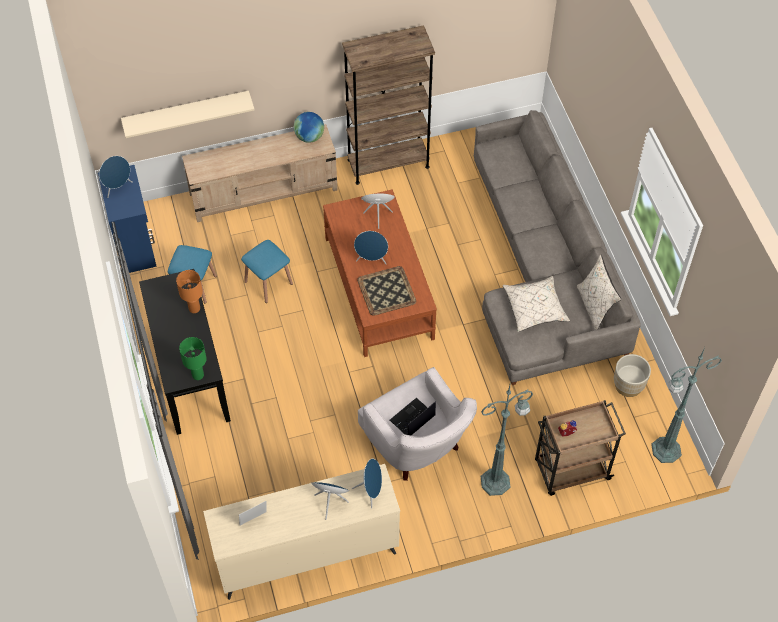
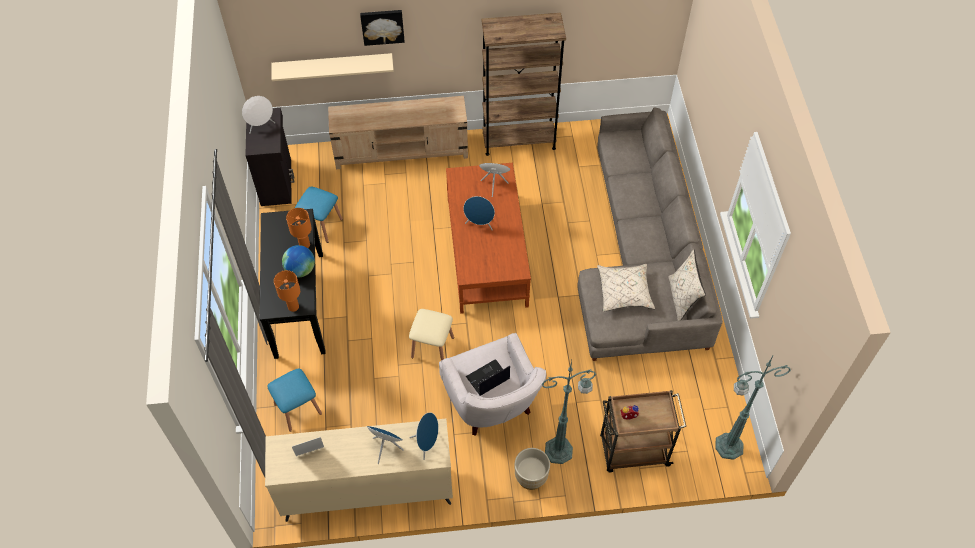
camera: 10 degrees right, 0 degrees up
blue cabinet [98,165,157,273] -> black cabinet [245,108,295,206]
blue speaker [99,156,133,198] -> white speaker [242,96,275,134]
green table lamp [179,337,207,380] -> orange table lamp [274,270,300,312]
blue stool [241,240,293,303] -> blue stool moved to [267,368,322,432]
globe [294,112,324,143] -> globe moved to [282,245,315,278]
tray [357,266,416,316] -> none
beige planter [614,354,651,397] -> beige planter moved to [515,448,550,490]
none -> picture [360,10,405,46]
none -> beige stool [409,309,454,361]

